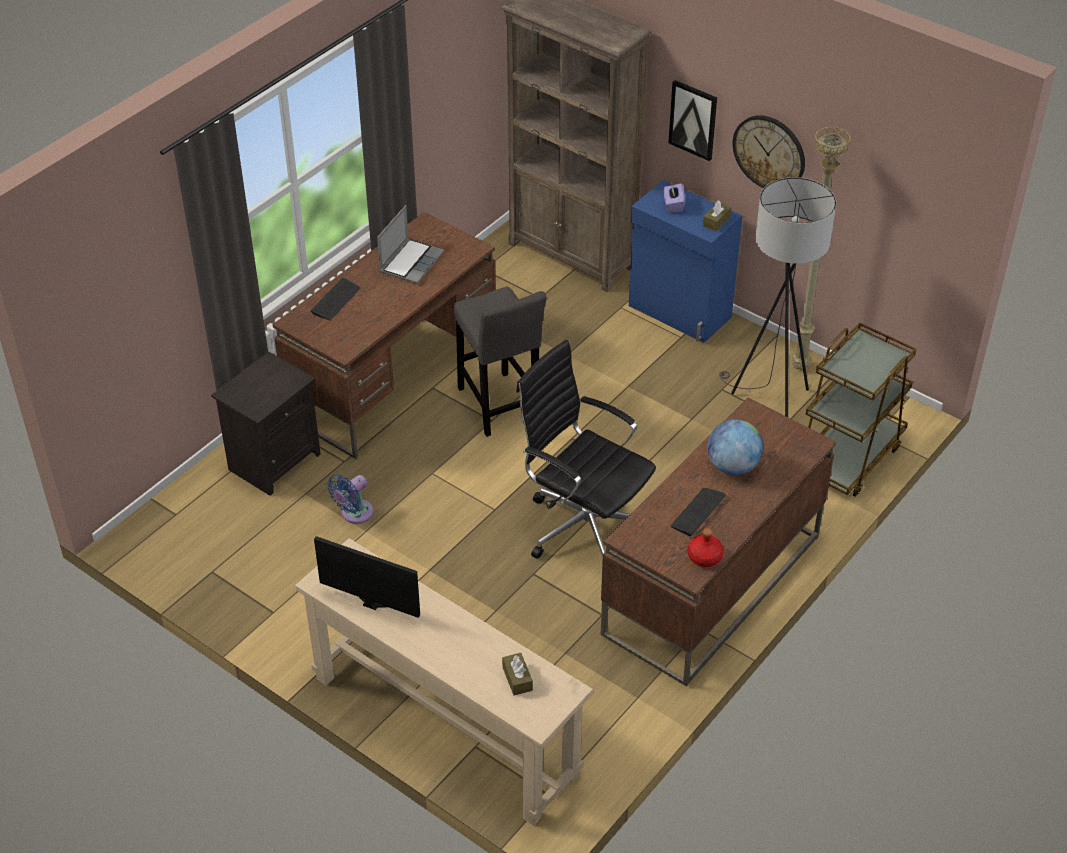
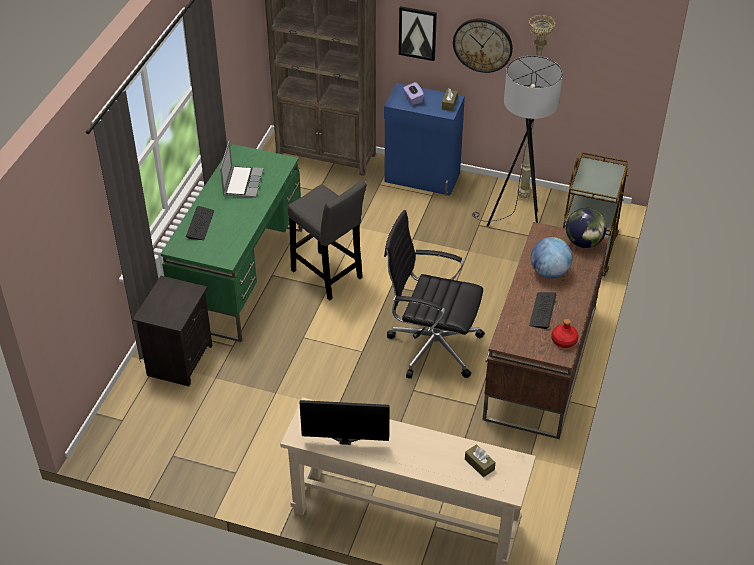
camera: 20 degrees left, 0 degrees up
brown desk [273,212,496,459] -> green desk [161,144,302,342]
blue fan [328,474,373,524] -> none
none -> globe [566,208,607,248]

